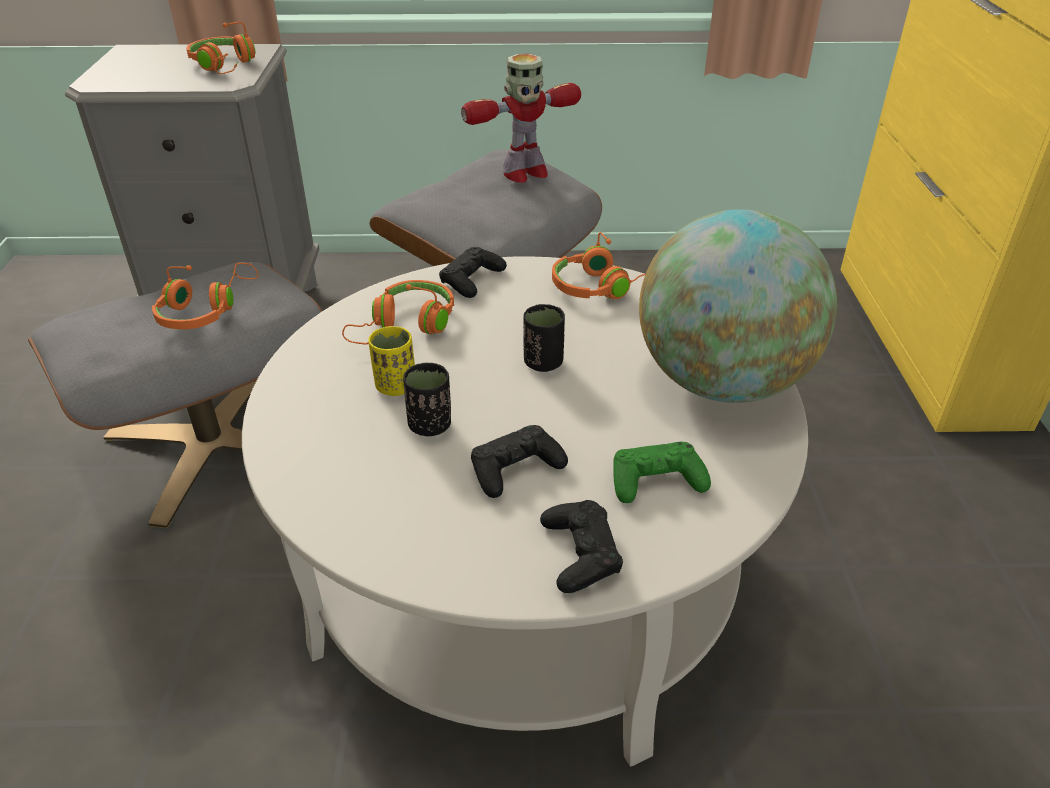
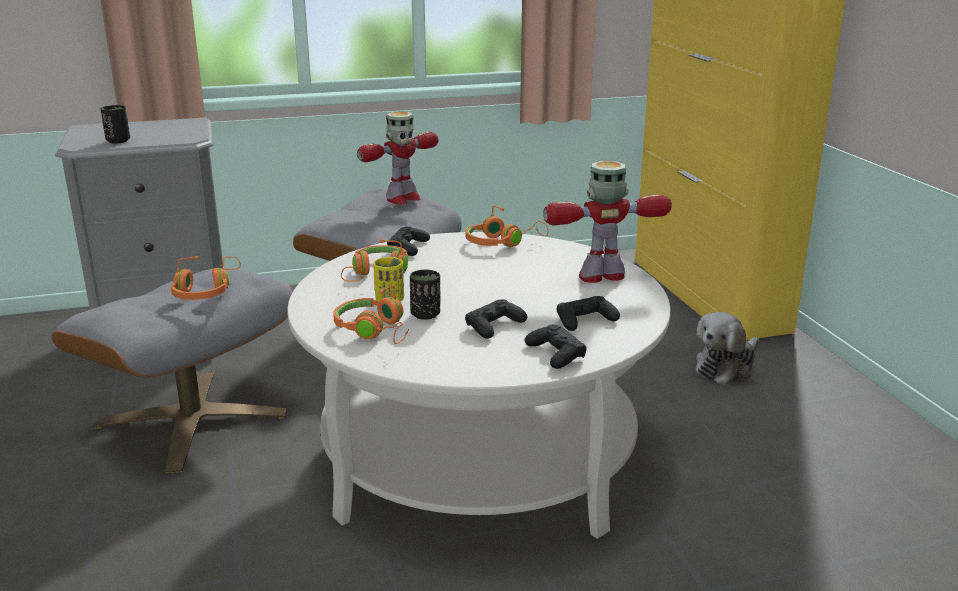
camera: 15 degrees left, 15 degrees down
orange headphones [186,22,255,74] -> orange headphones moved to [333,286,409,344]
black cup [523,304,565,372] -> black cup moved to [100,105,130,143]
green game controller [613,441,711,503] -> black game controller [556,296,620,331]
globe [639,209,837,403] -> toy robot [543,161,672,283]
none -> plush toy [695,312,759,385]

